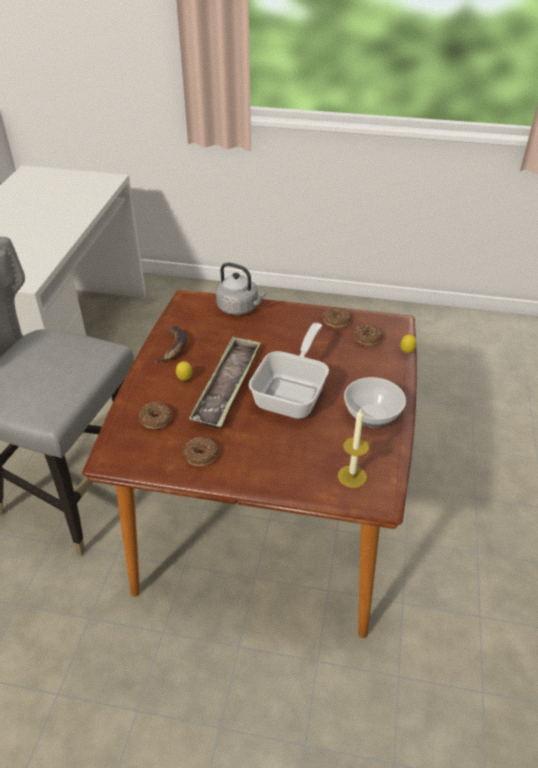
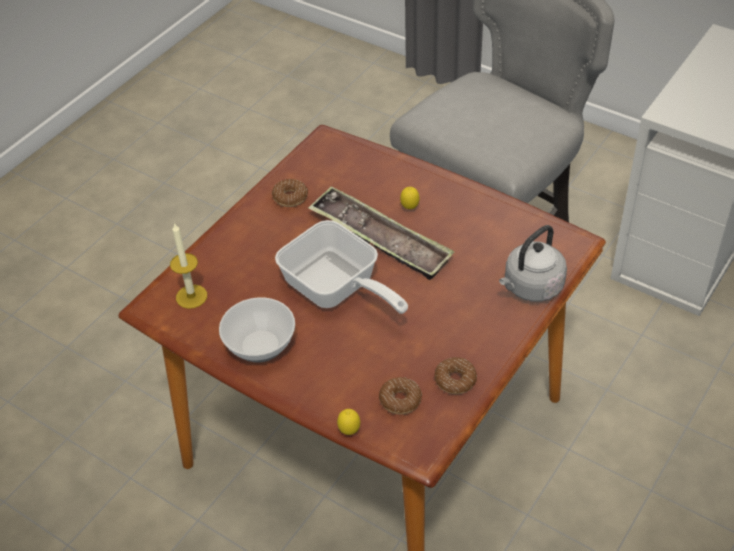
camera: 115 degrees right, 5 degrees up
donut [139,402,172,429] -> none
banana [154,326,187,364] -> none

